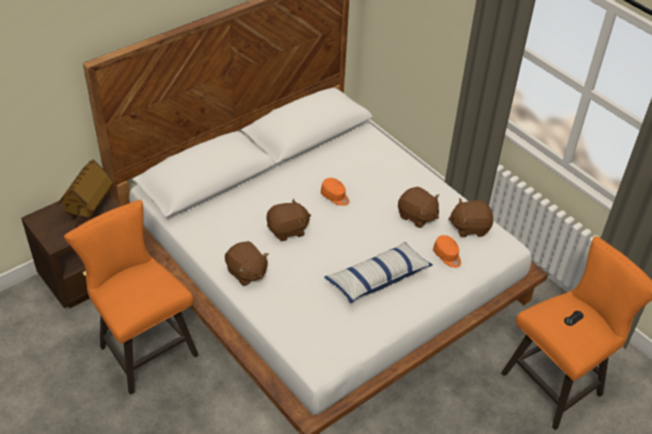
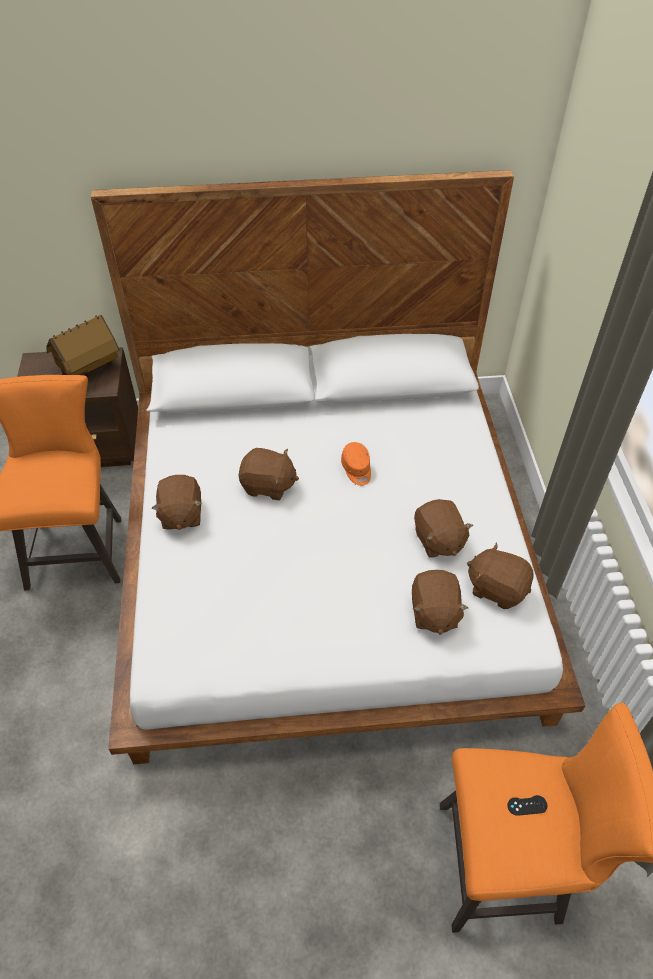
camera: 35 degrees right, 5 degrees up
pillow [325,242,433,303] -> none
orange cap [433,235,461,268] -> brown plush toy [412,570,468,635]

